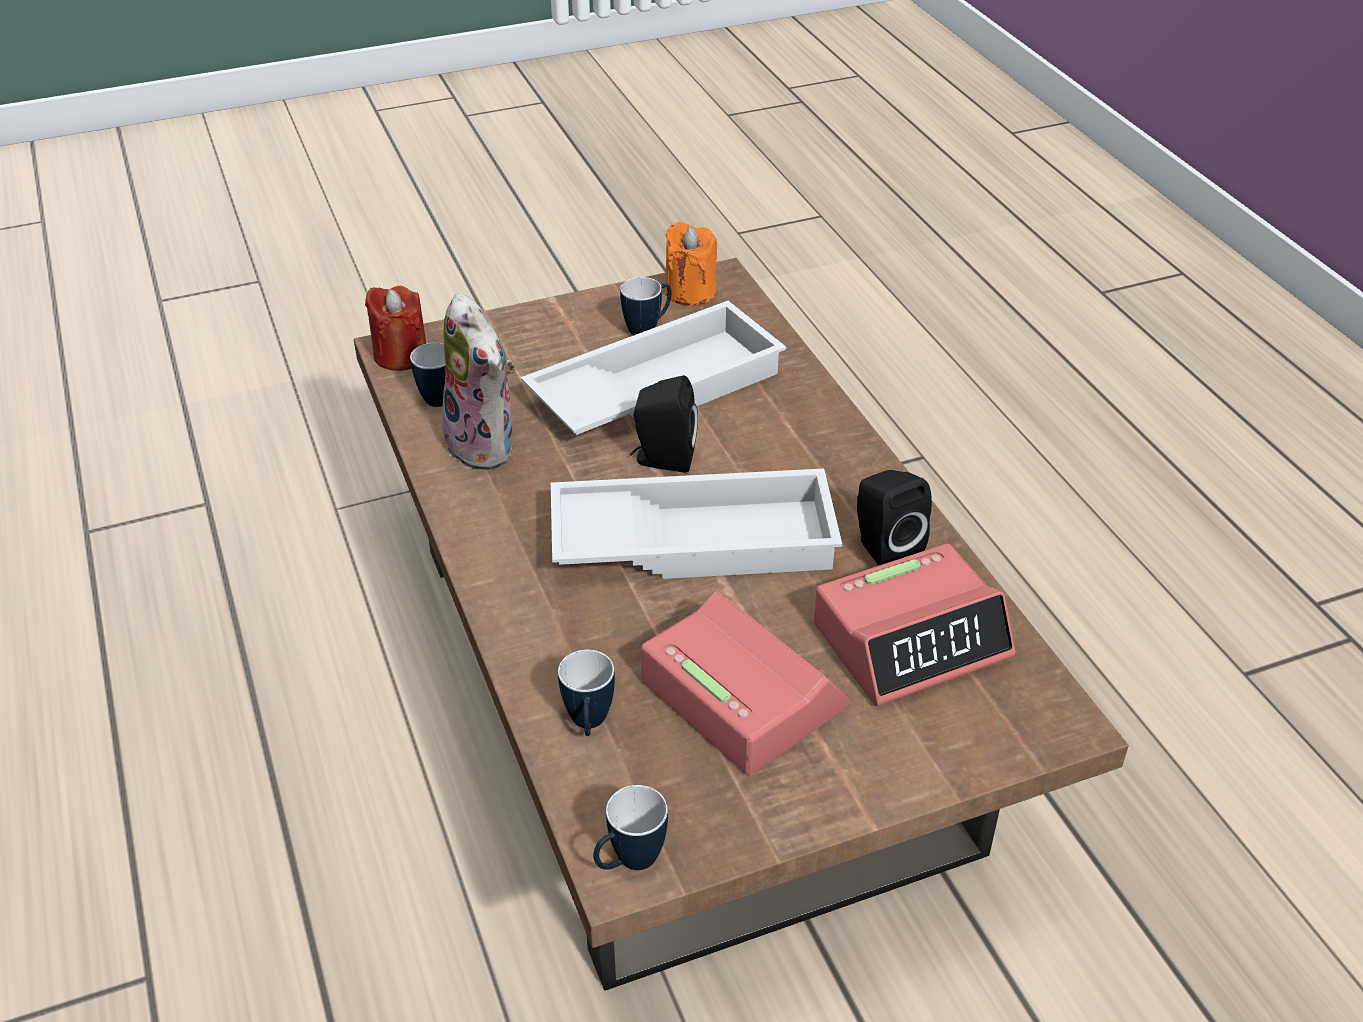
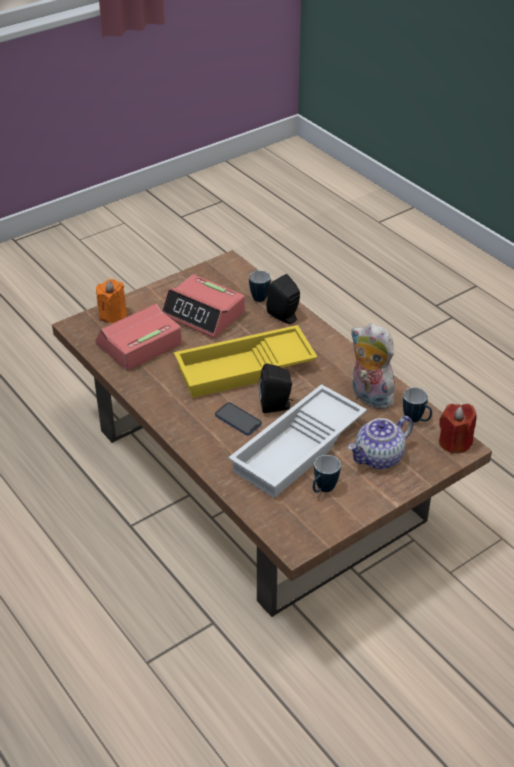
camera: 165 degrees right, 0 degrees up
white tray [551,469,842,579] -> yellow tray [174,325,318,398]
mug [593,785,668,870] -> none
orange candle [665,222,717,306] -> orange candle moved to [96,279,127,323]
black speaker [857,470,932,565] -> black speaker moved to [266,274,300,324]
none -> phone [215,402,262,435]
none -> teapot [348,416,413,469]

